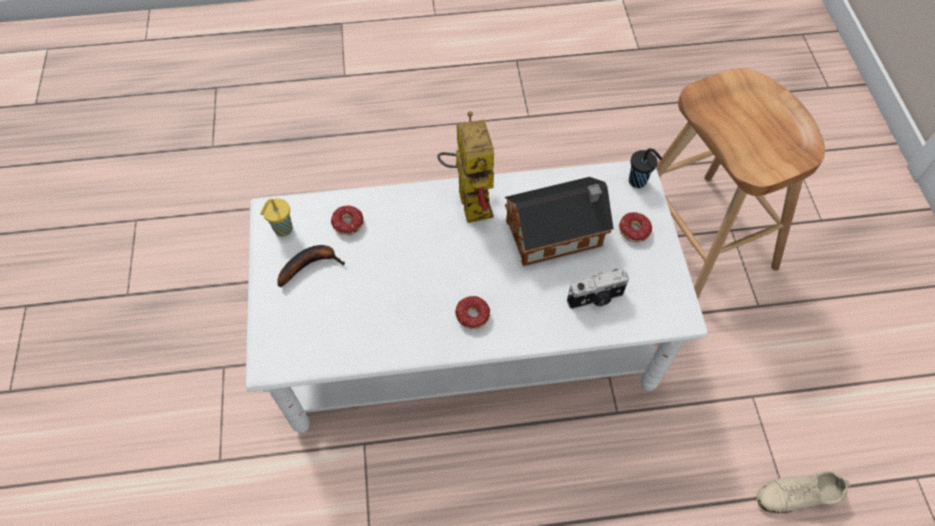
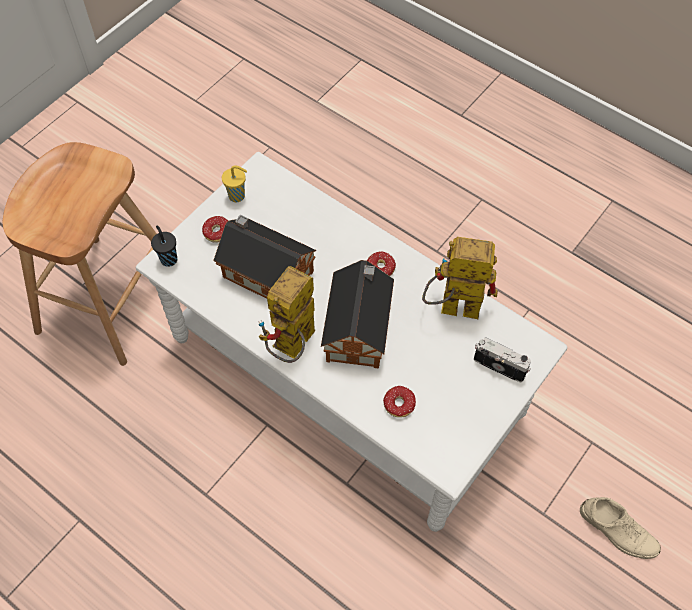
camera: 135 degrees left, 0 degrees up
yellow cup [260,198,293,237] -> yellow cup moved to [222,165,247,202]
banana [277,245,345,287] -> none
camera [567,269,629,309] -> camera moved to [474,337,531,383]
beige shoe [757,470,850,513] -> beige shoe moved to [580,497,661,559]
none -> toy house [321,260,394,369]
none -> toy robot [422,237,498,319]

